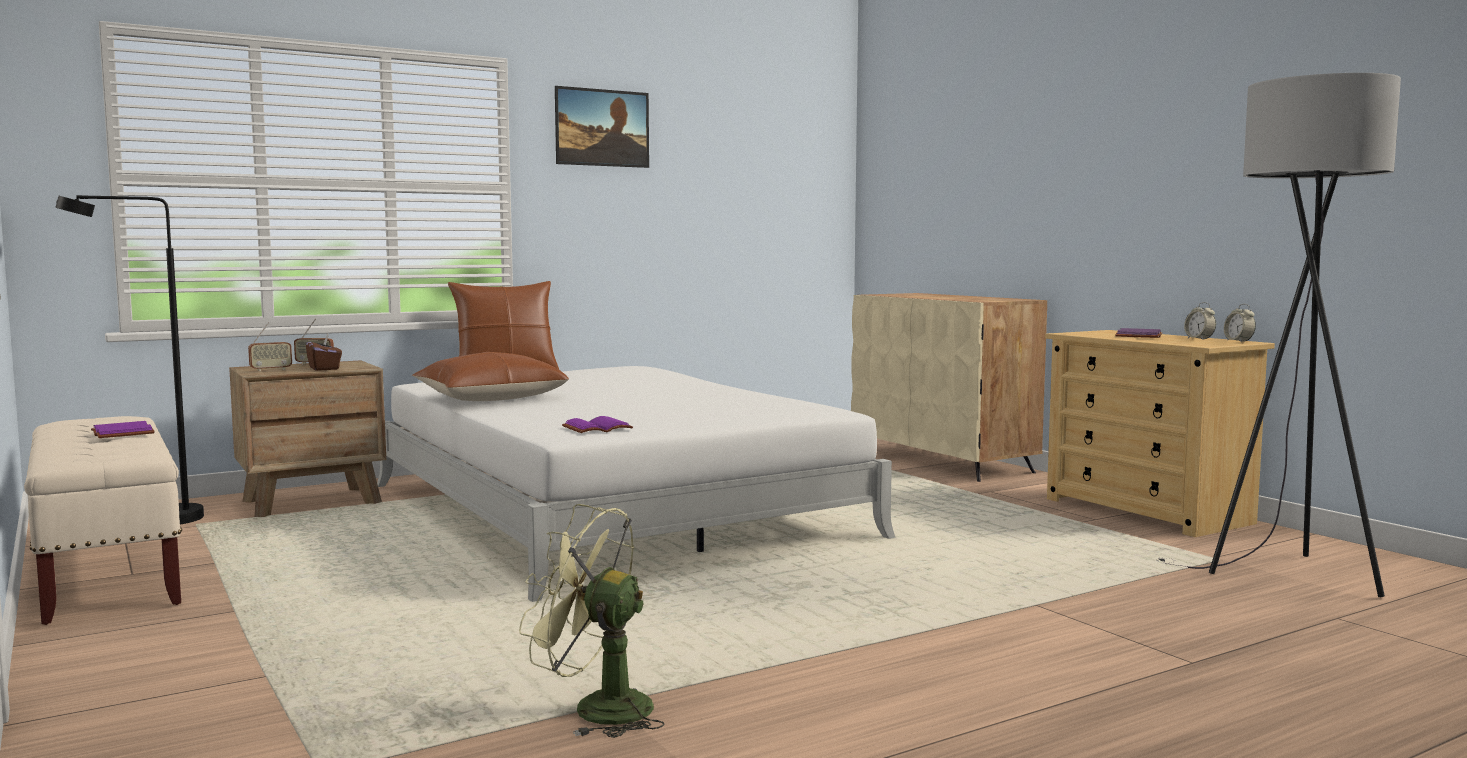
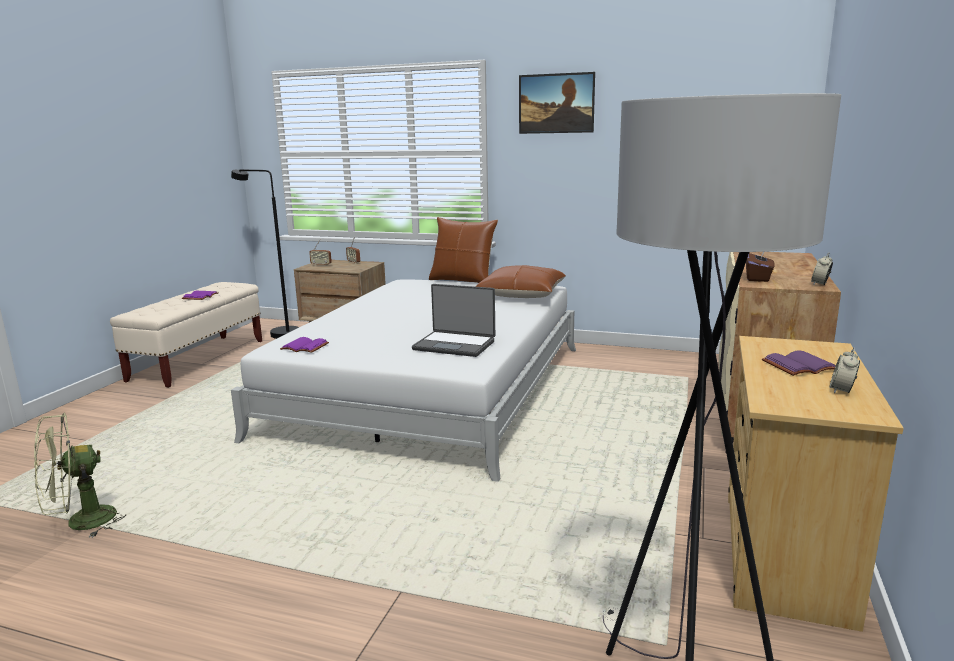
camera: 50 degrees right, 10 degrees up
brown tissue box [306,334,342,371] -> brown tissue box moved to [746,252,775,282]
brown pillow [412,352,569,401] -> brown pillow moved to [476,265,566,298]
green fan [519,504,665,738] -> green fan turned 105 degrees counterclockwise [34,413,127,538]
alarm clock [1224,304,1256,342] -> alarm clock moved to [811,252,833,285]
none -> laptop [412,284,495,357]

